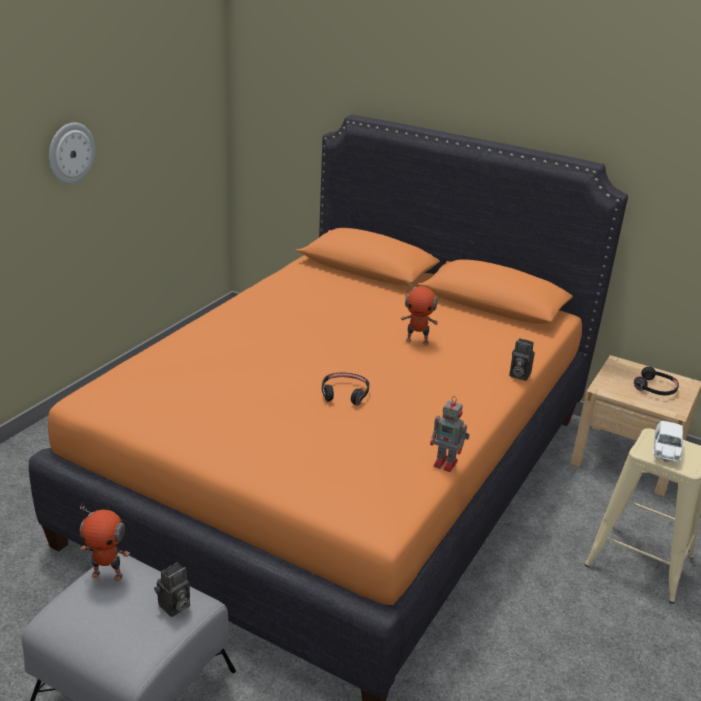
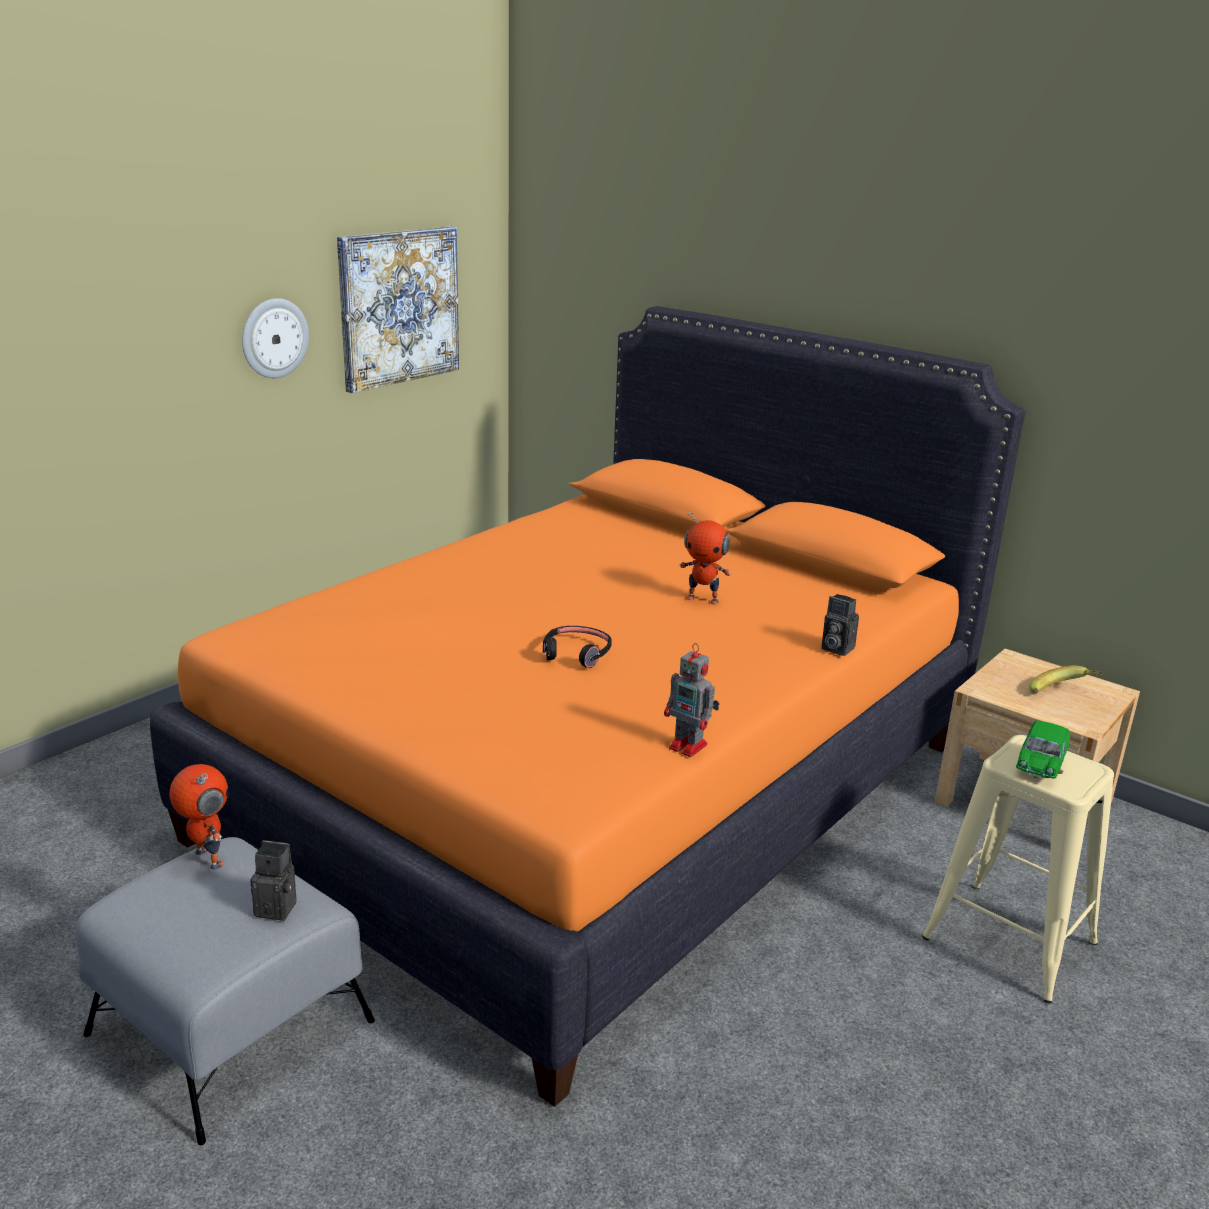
camera: 10 degrees right, 5 degrees down
toy robot [80,504,130,581] -> toy robot turned 150 degrees counterclockwise [170,764,228,870]
camera [154,562,190,617] -> camera turned 135 degrees counterclockwise [250,840,297,921]
black headphones [634,367,679,395] -> banana [1029,666,1104,693]
white toy car [653,421,683,462] -> green toy car [1016,720,1070,779]
none -> picture [337,226,459,393]

